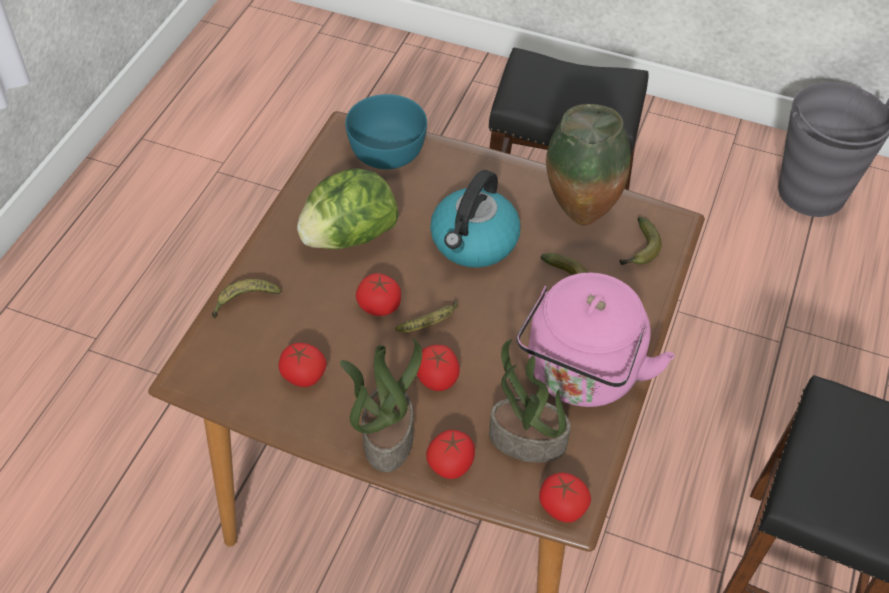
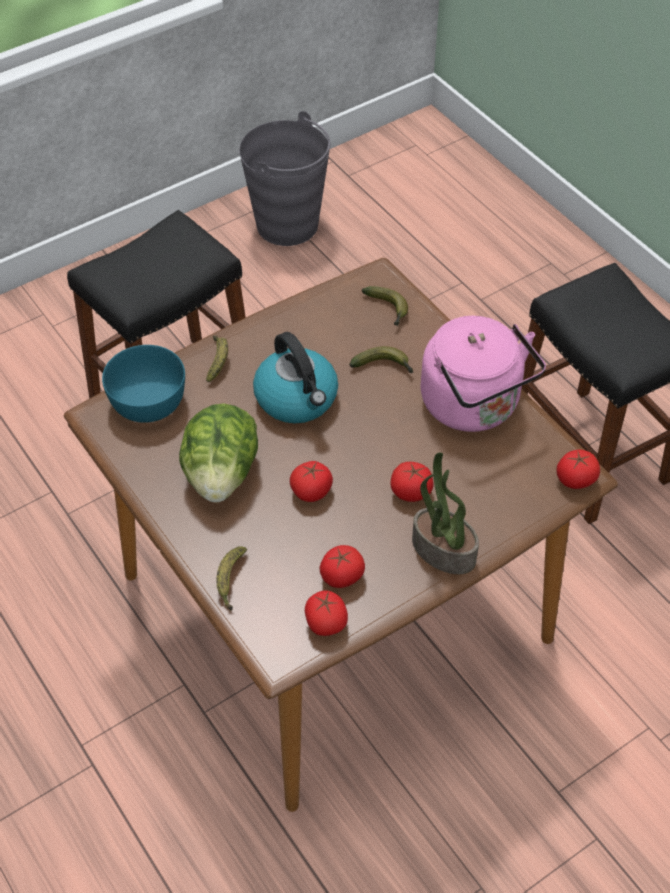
camera: 55 degrees left, 0 degrees up
banana [395,300,458,332] -> banana moved to [206,335,228,382]
tomato [426,430,475,479] -> tomato moved to [305,591,348,636]
potted plant [489,340,571,463] -> none
vase [546,104,631,225] -> none

